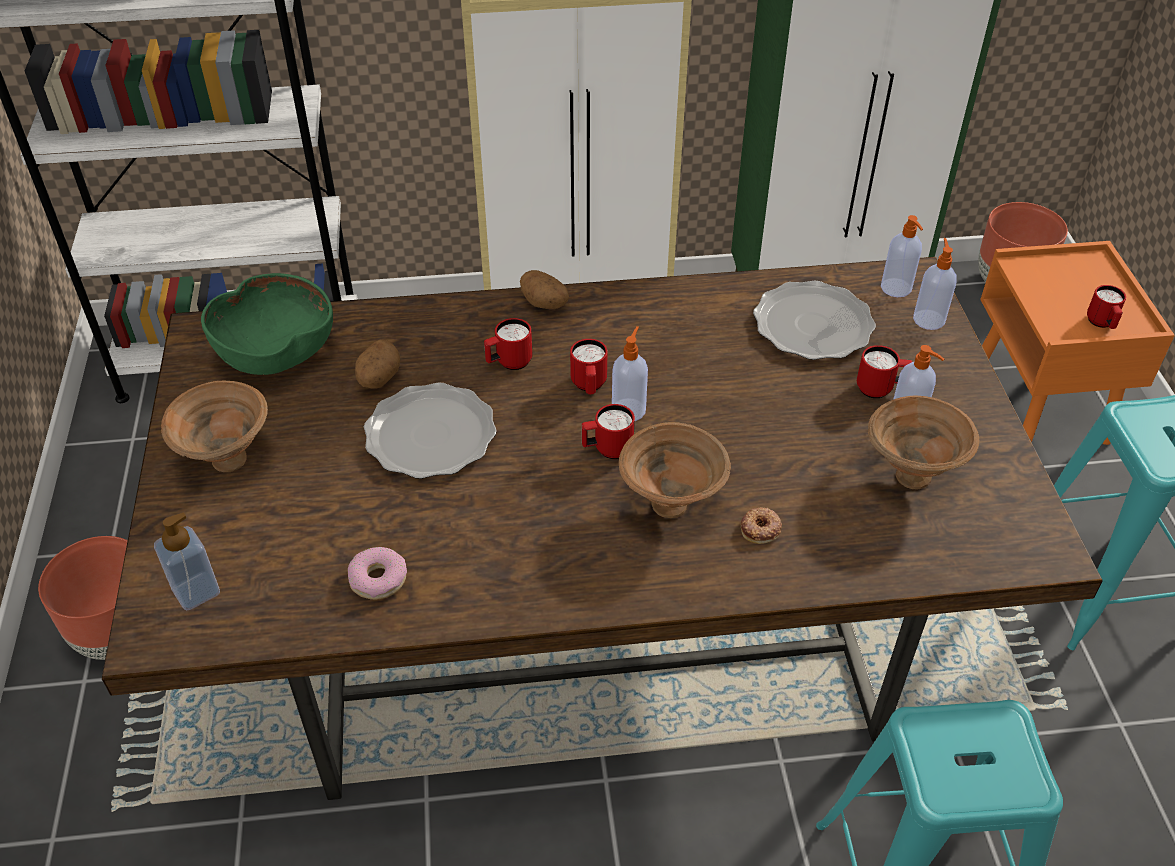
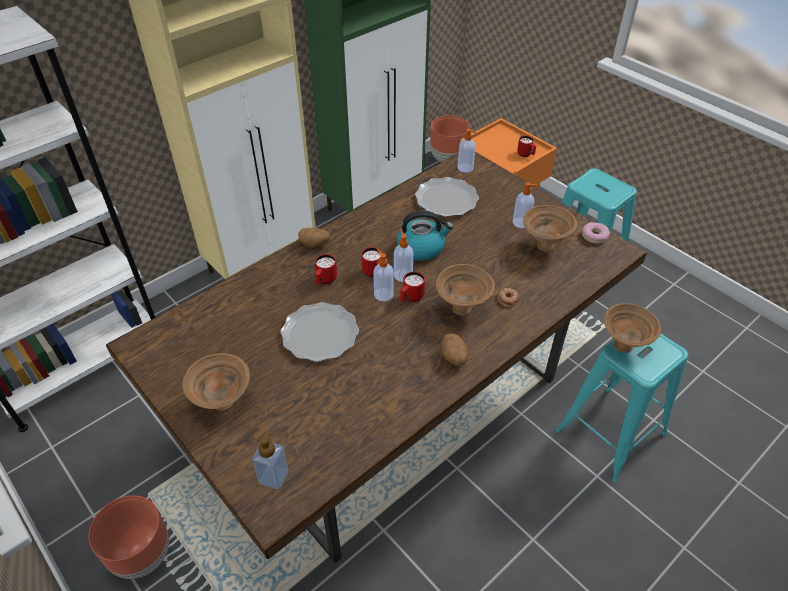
camera: 35 degrees left, 0 degrees up
green bowl [201,273,333,375] -> none
donut [348,547,407,600] -> donut moved to [582,222,610,244]
potato [355,340,400,389] -> potato moved to [442,333,468,366]
red mug [857,345,912,398] -> none
soap dispenser [913,238,957,330] -> soap dispenser moved to [374,248,394,302]
none -> kettle [397,211,453,261]
none -> brown bowl [604,303,661,353]

